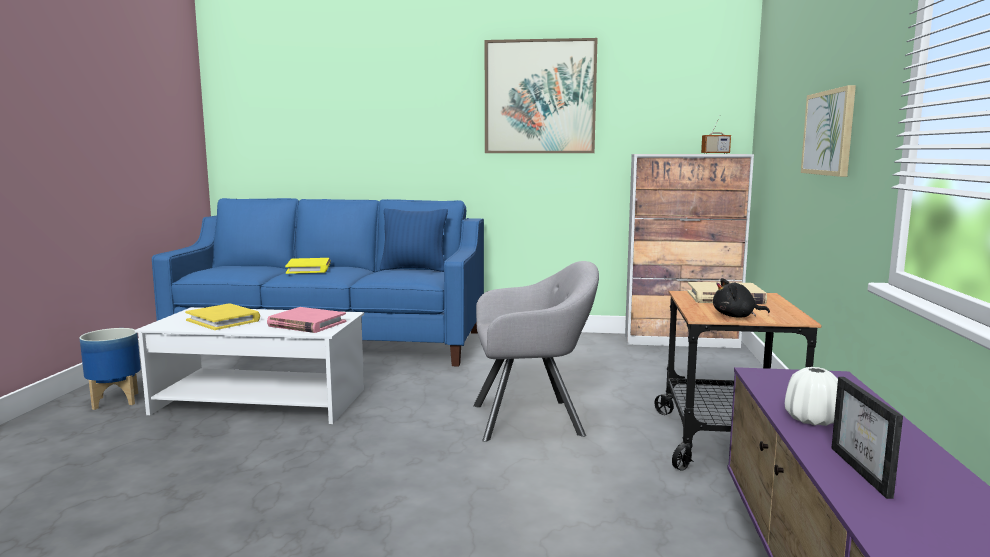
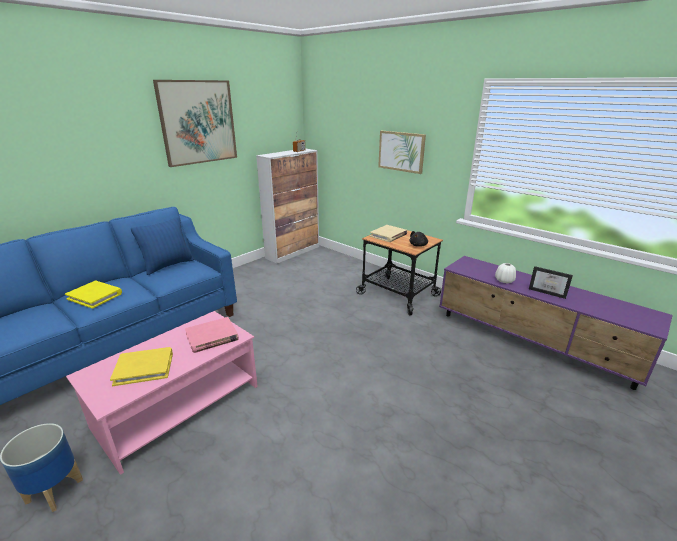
camera: 55 degrees left, 15 degrees up
white coffee table [135,307,364,424] -> pink coffee table [66,311,258,475]
grey armchair [473,261,599,442] -> none

